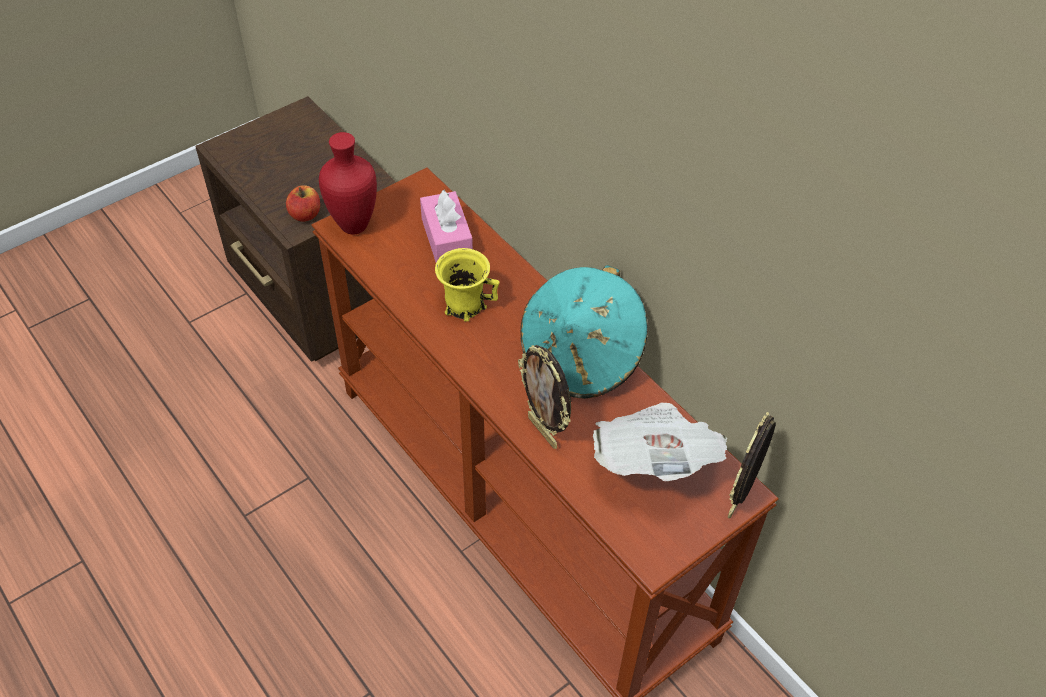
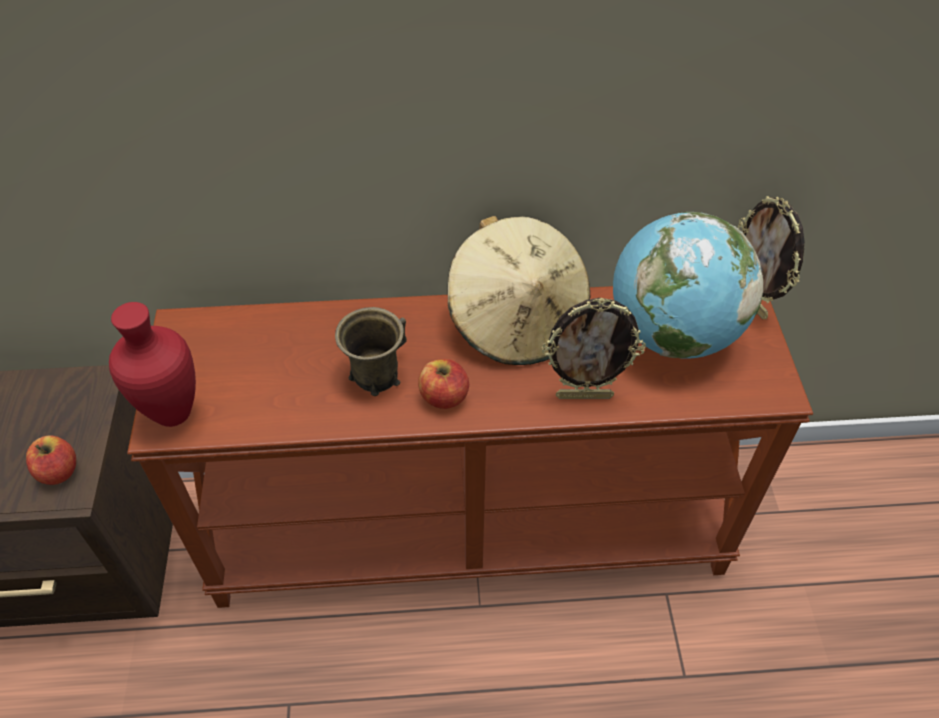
camera: 55 degrees left, 0 degrees up
pink tissue box [420,190,473,262] -> none
yellow mug [435,248,499,322] -> brown mug [335,307,407,396]
turquoise hat [520,265,648,399] -> beige hat [447,216,591,365]
newspaper [593,403,728,481] -> globe [613,212,763,359]
none -> apple [418,359,469,409]

